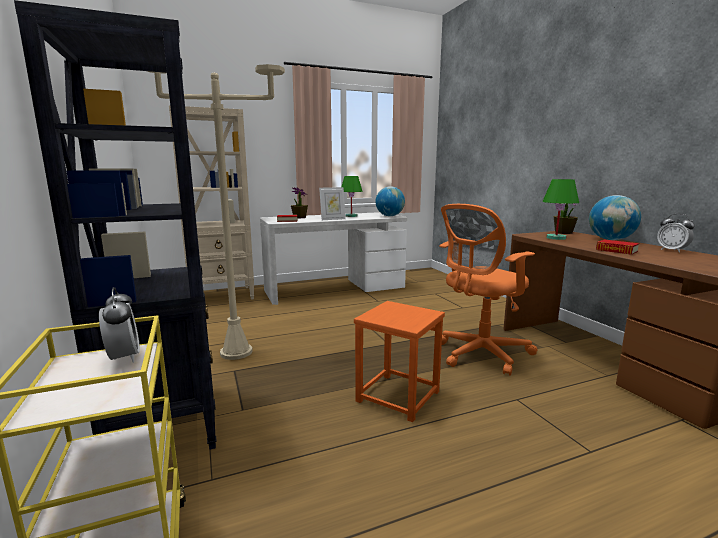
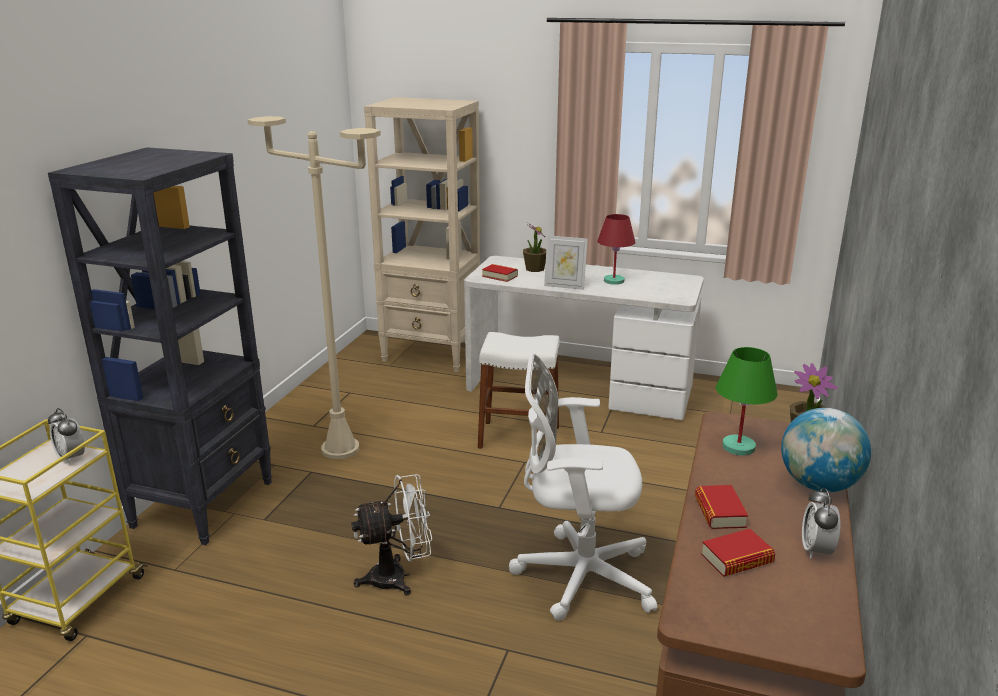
camera: 40 degrees right, 10 degrees up
alarm clock [99,287,140,363] -> alarm clock turned 120 degrees clockwise [48,408,85,465]
green table lamp [342,176,363,217] -> red table lamp [597,214,636,285]
orange stool [354,301,445,422] -> white fan [351,474,432,595]
globe [376,186,405,216] -> none
orange office chair [439,204,537,375] -> white office chair [509,353,657,621]
none -> white stool [478,332,560,449]
none -> book [701,529,775,577]

